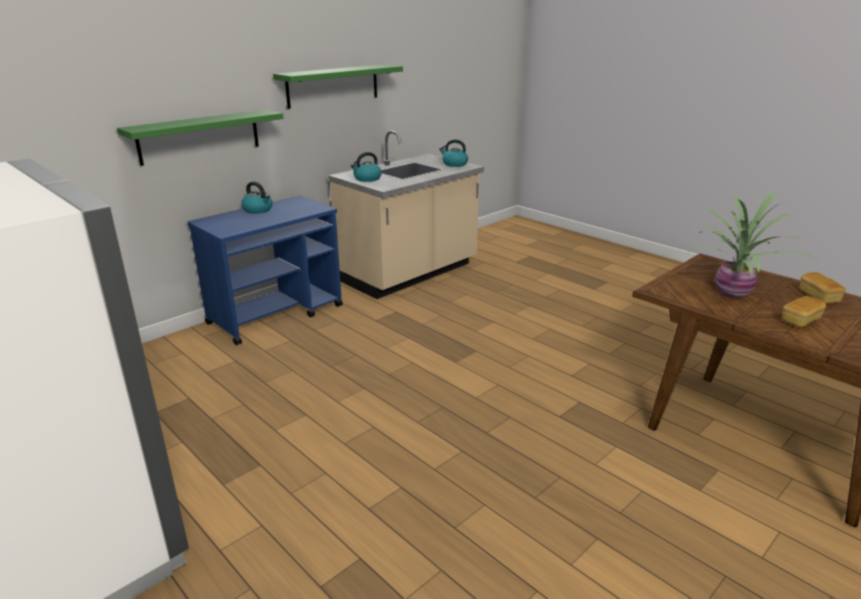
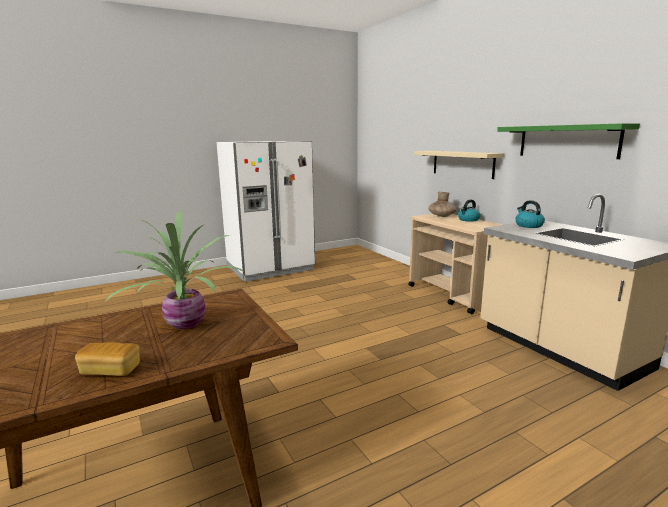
camera: 105 degrees right, 10 degrees down
green shelf [117,109,283,166] -> beige shelf [414,151,504,179]
blue cart [188,195,343,345] -> beige cart [408,214,503,314]
kettle [439,139,468,167] -> none
bread [782,296,826,327] -> none
none -> brown vase [428,192,456,217]

